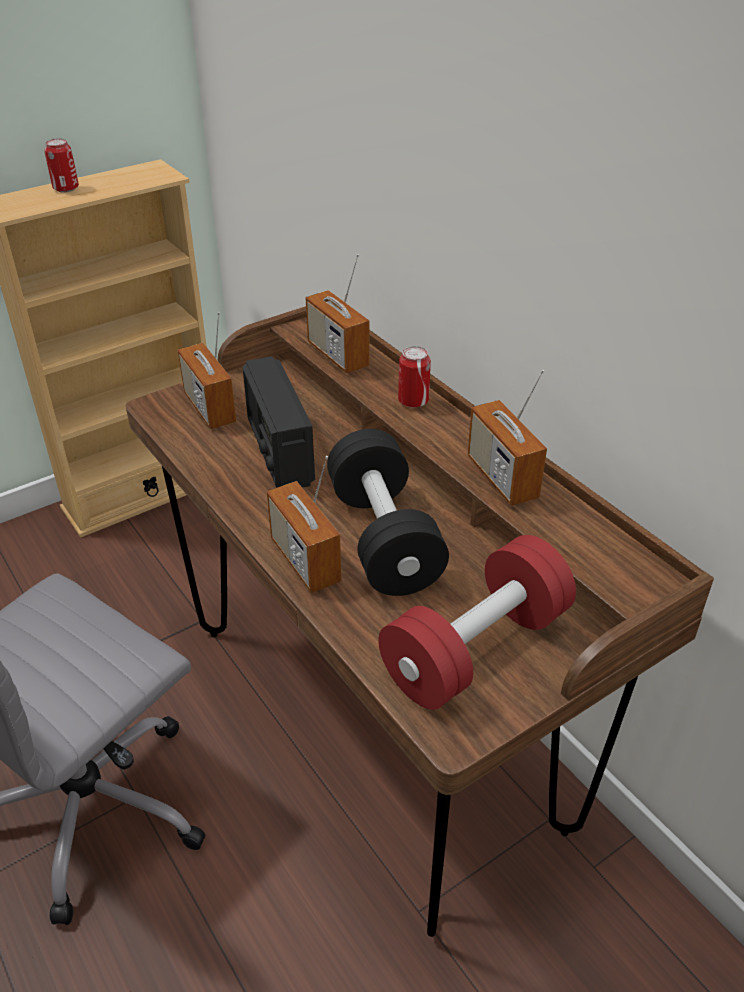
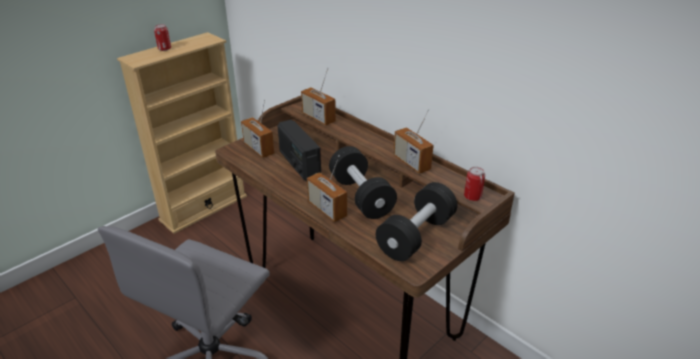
camera: 10 degrees left, 5 degrees down
red dumbbell [378,535,576,710] -> black dumbbell [376,182,457,261]
can [398,346,431,408] -> can moved to [464,167,485,201]

